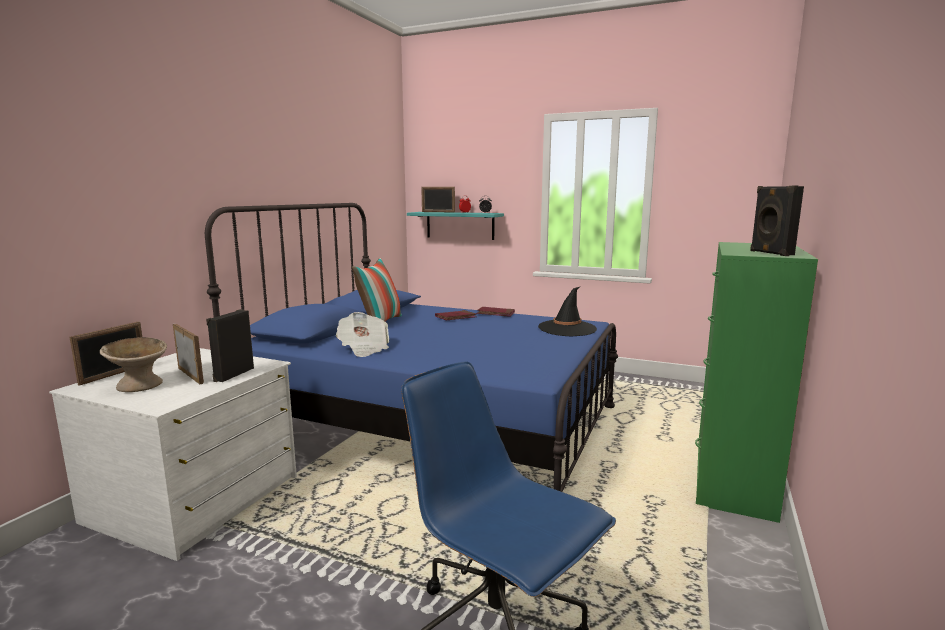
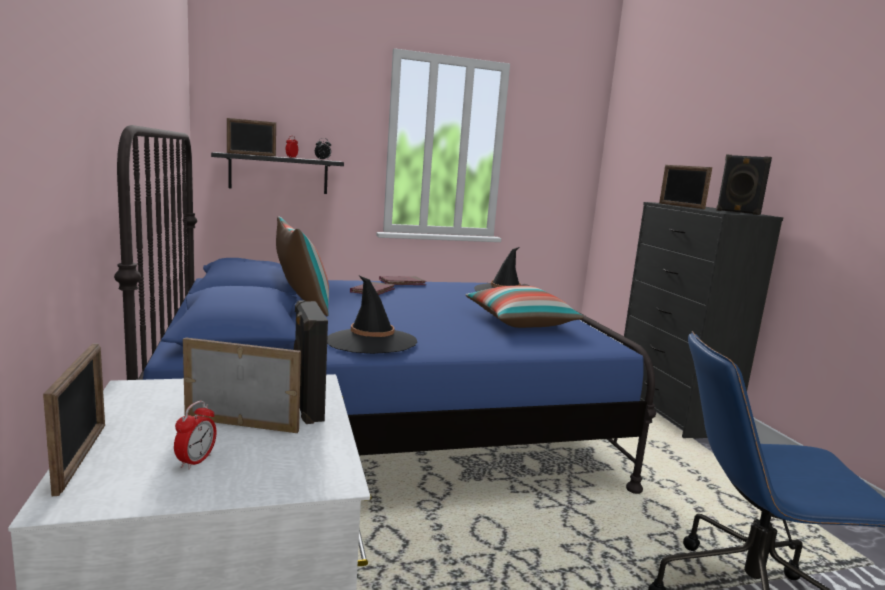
camera: 40 degrees left, 0 degrees up
beige bowl [100,337,167,392] -> alarm clock [174,401,217,470]
newspaper [336,312,389,357] -> black hat [327,276,417,354]
turquoise shelf [407,212,504,240] -> black shelf [211,152,344,194]
green dresser [695,242,818,523] -> black dresser [623,202,783,439]
none -> pillow [466,286,584,328]
none -> picture frame [659,165,712,209]

